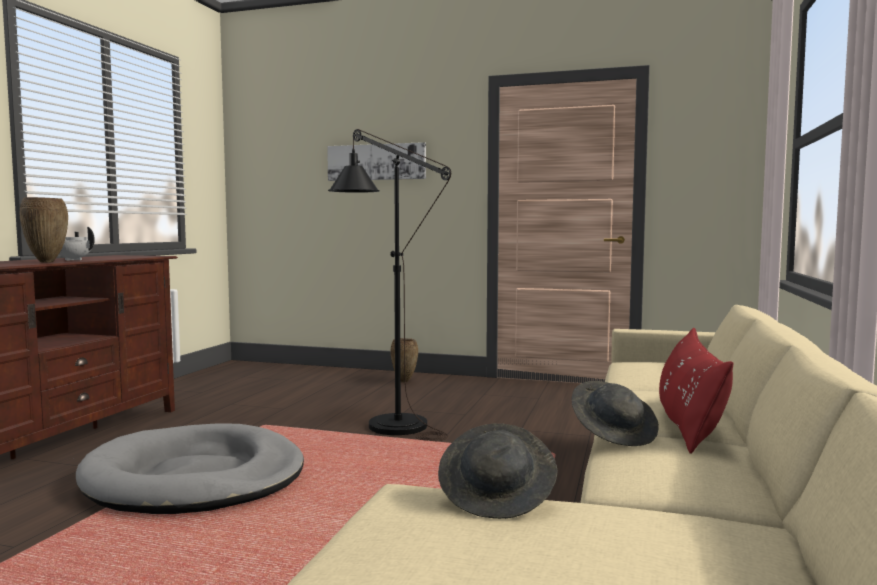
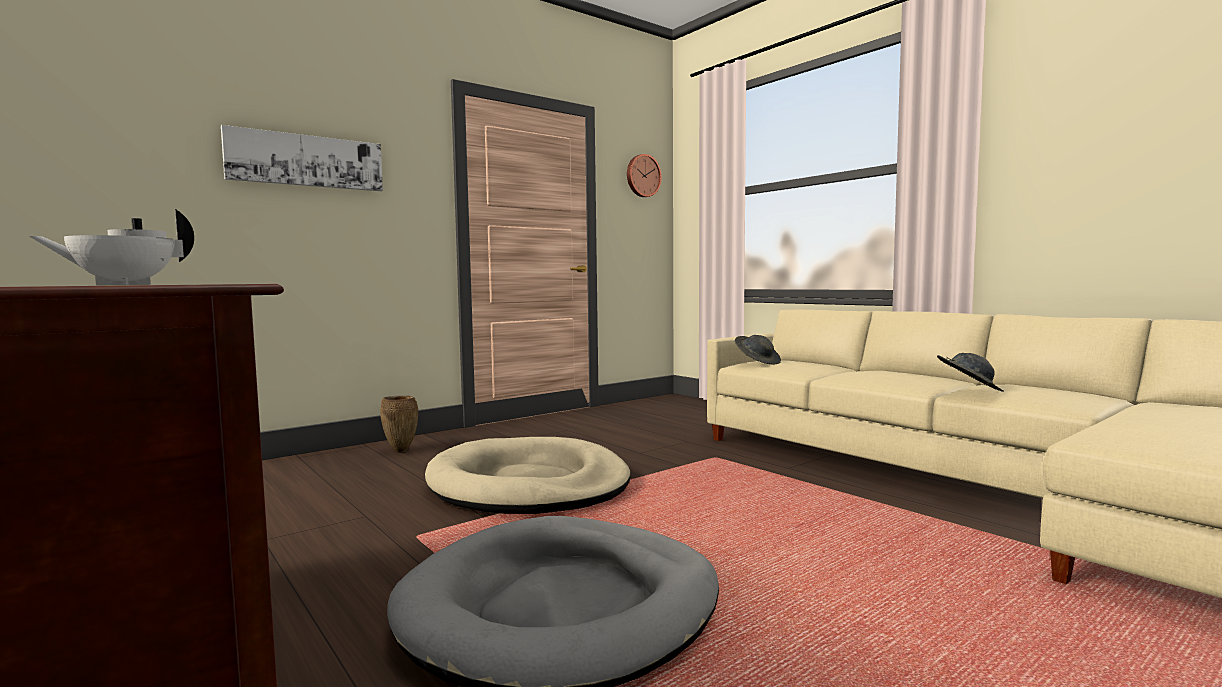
camera: 55 degrees left, 0 degrees up
brown vase [19,197,68,262] -> none
black floor lamp [328,129,451,441] -> beige dog bed [425,437,631,514]
grey hat [438,423,557,519] -> grey hat moved to [735,335,781,365]
red pillow [659,328,733,454] -> none
none -> wall clock [627,154,662,197]

